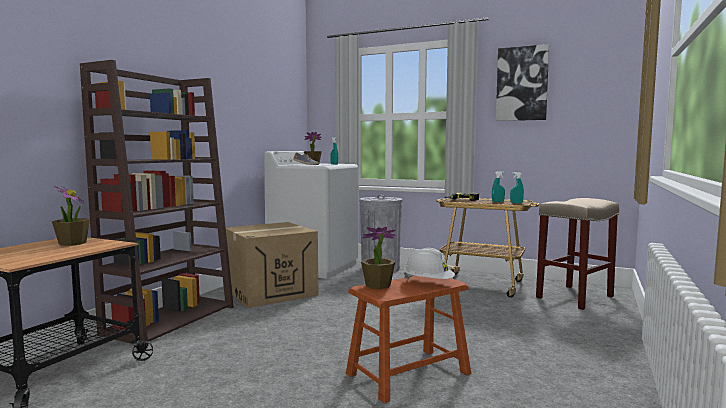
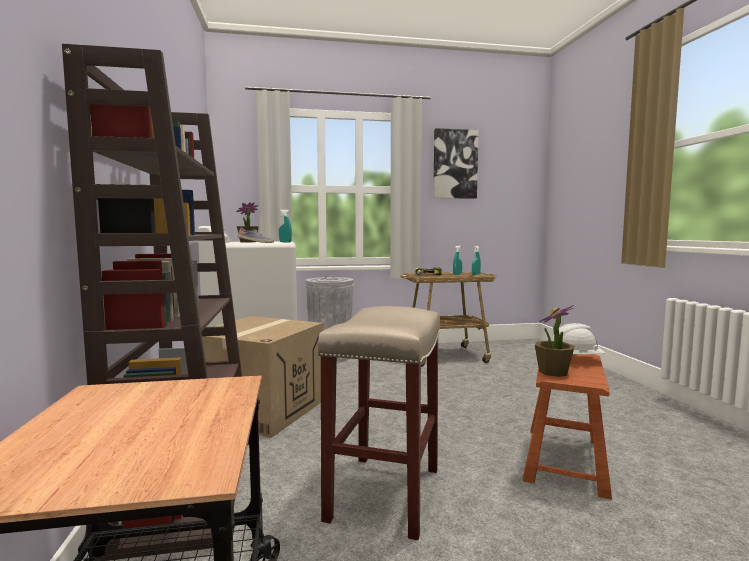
camera: 35 degrees left, 0 degrees up
potted plant [52,186,90,246] -> none
beige stool [536,198,619,310] -> beige stool moved to [318,306,441,540]

